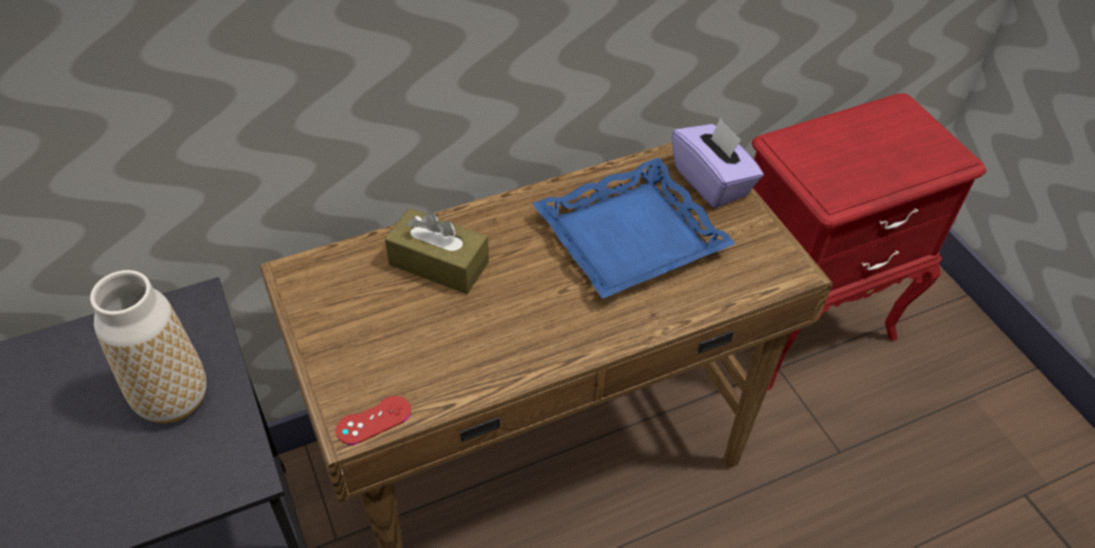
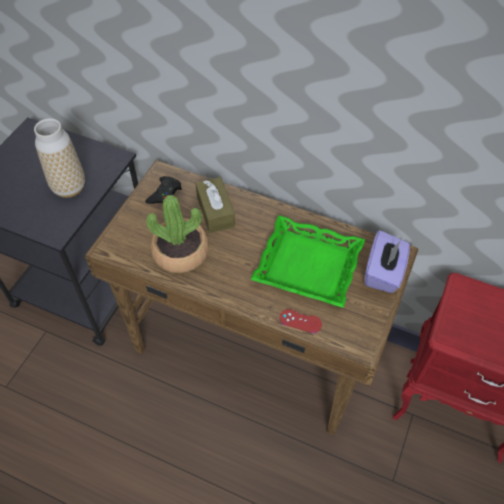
camera: 50 degrees right, 5 degrees up
red game controller [336,396,411,445] -> red game controller moved to [280,309,322,333]
blue tray [532,157,736,299] -> green tray [250,215,365,308]
none -> black game controller [145,176,182,204]
none -> potted plant [146,195,209,273]

